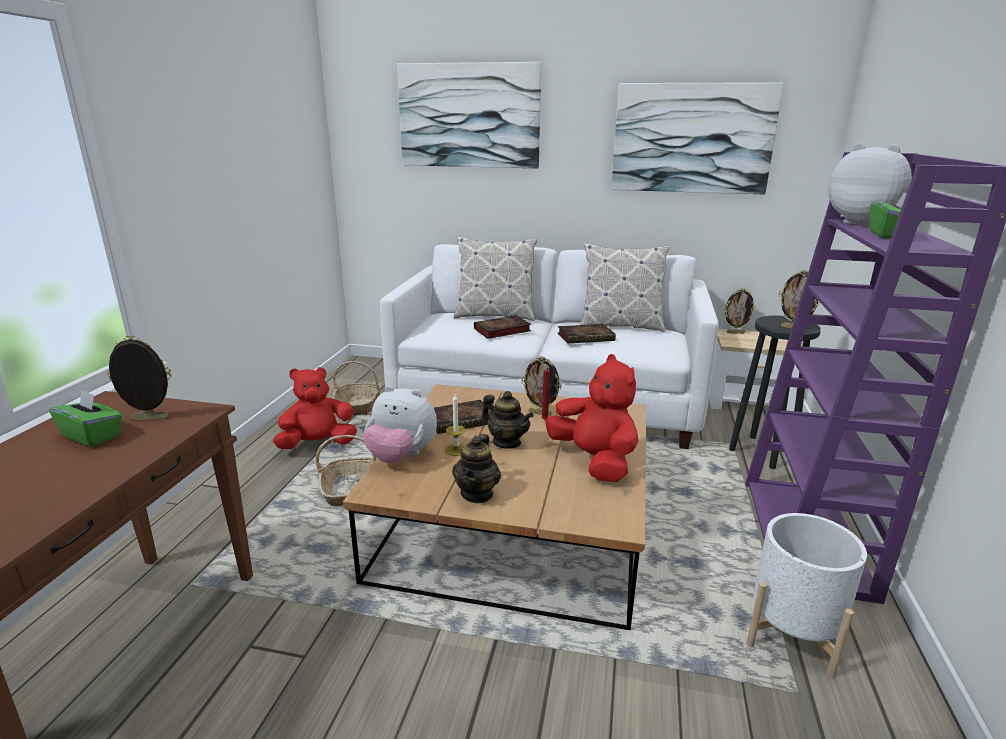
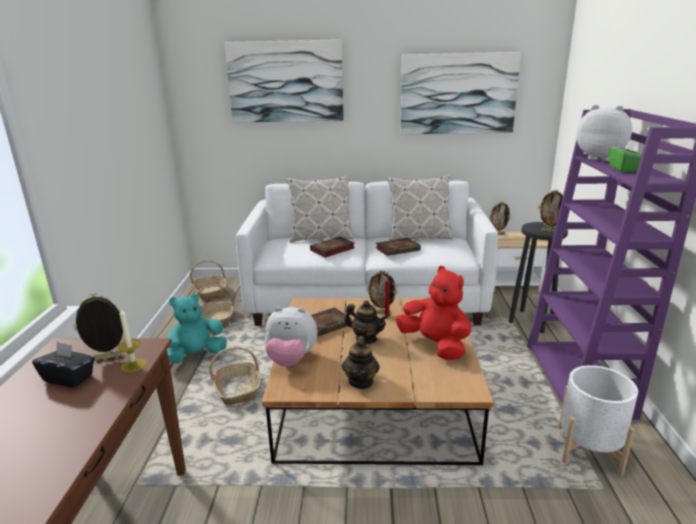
camera: 10 degrees left, 0 degrees up
green tissue box [49,389,122,447] -> black tissue box [32,342,94,388]
red plush toy [273,367,357,449] -> turquoise plush toy [166,294,227,364]
candle [445,394,466,456] -> candle moved to [118,309,147,373]
none -> basket [190,260,227,300]

